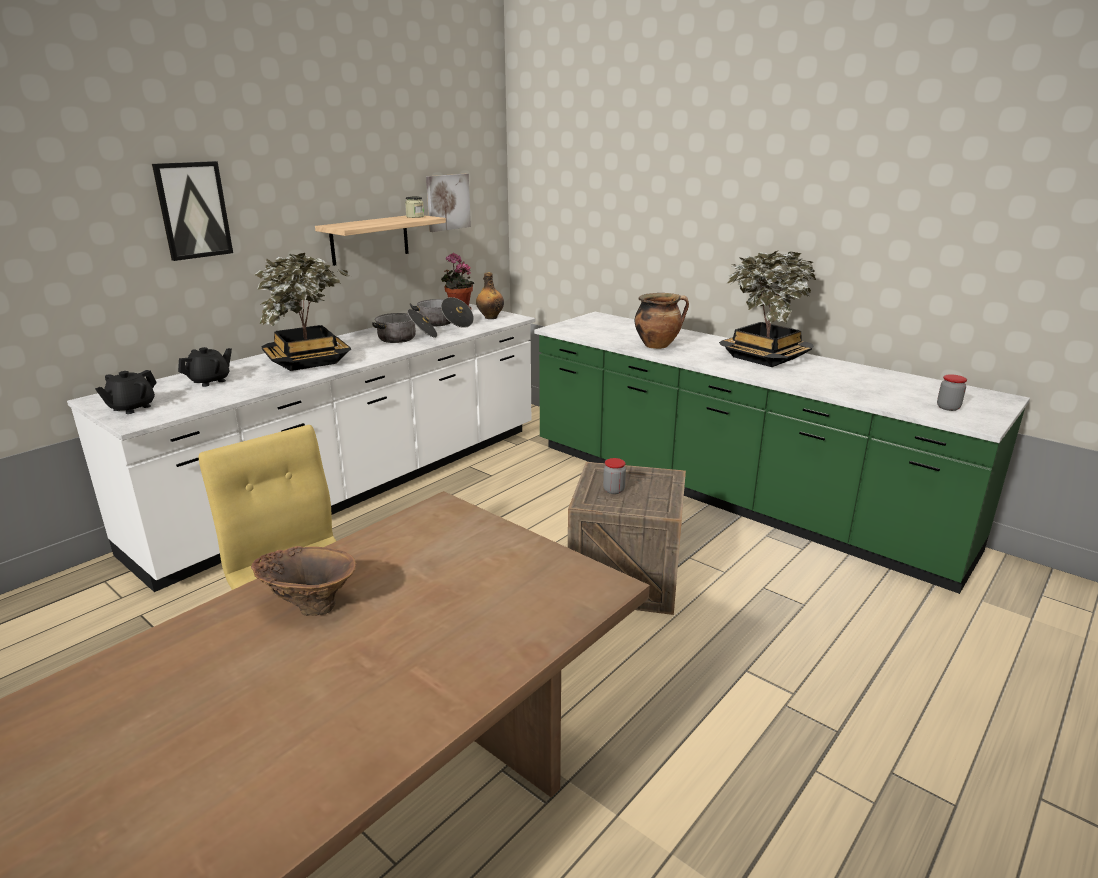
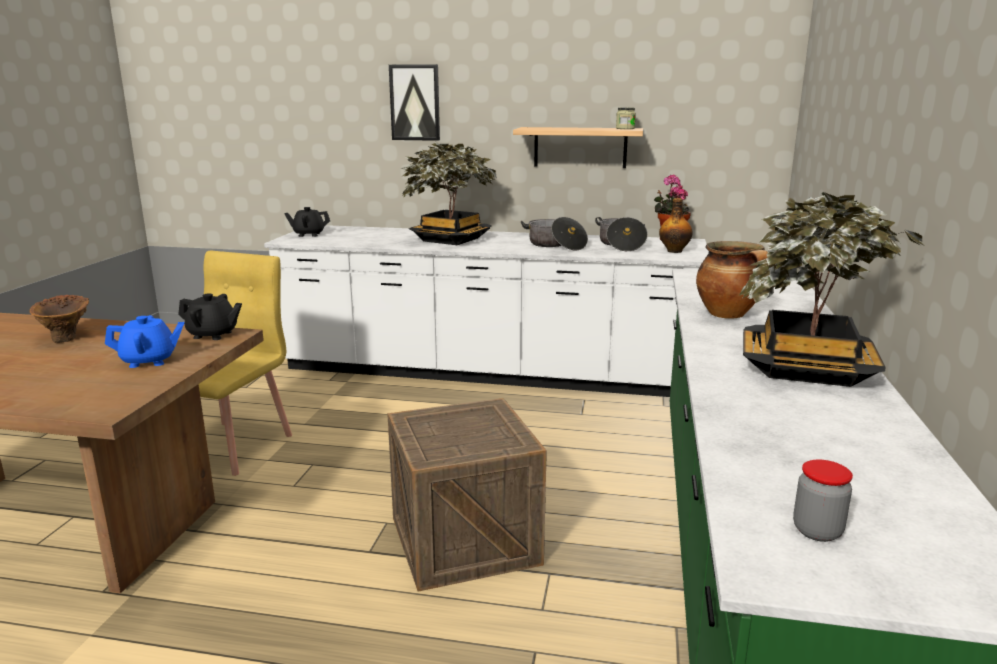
camera: 60 degrees right, 5 degrees down
black teapot [178,347,232,387] -> black teapot moved to [178,293,242,340]
picture [426,174,471,232] -> none
jar [603,458,626,494] -> none
none -> blue teapot [105,315,184,368]

